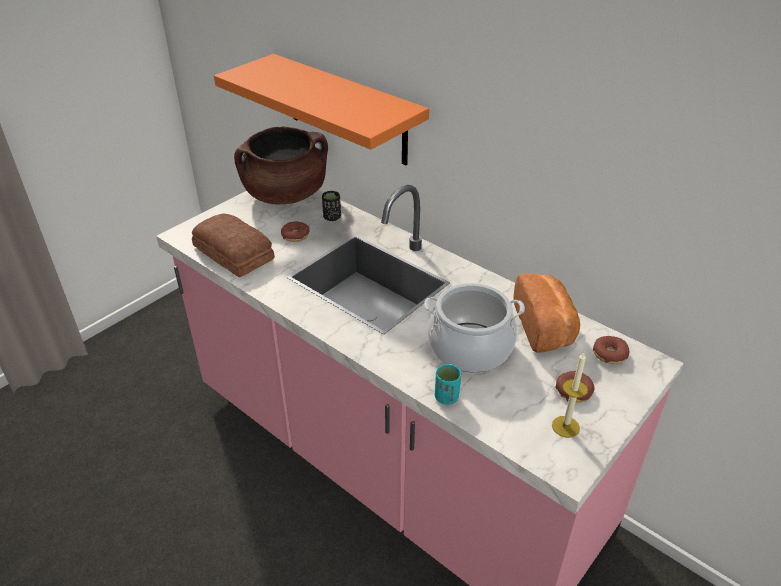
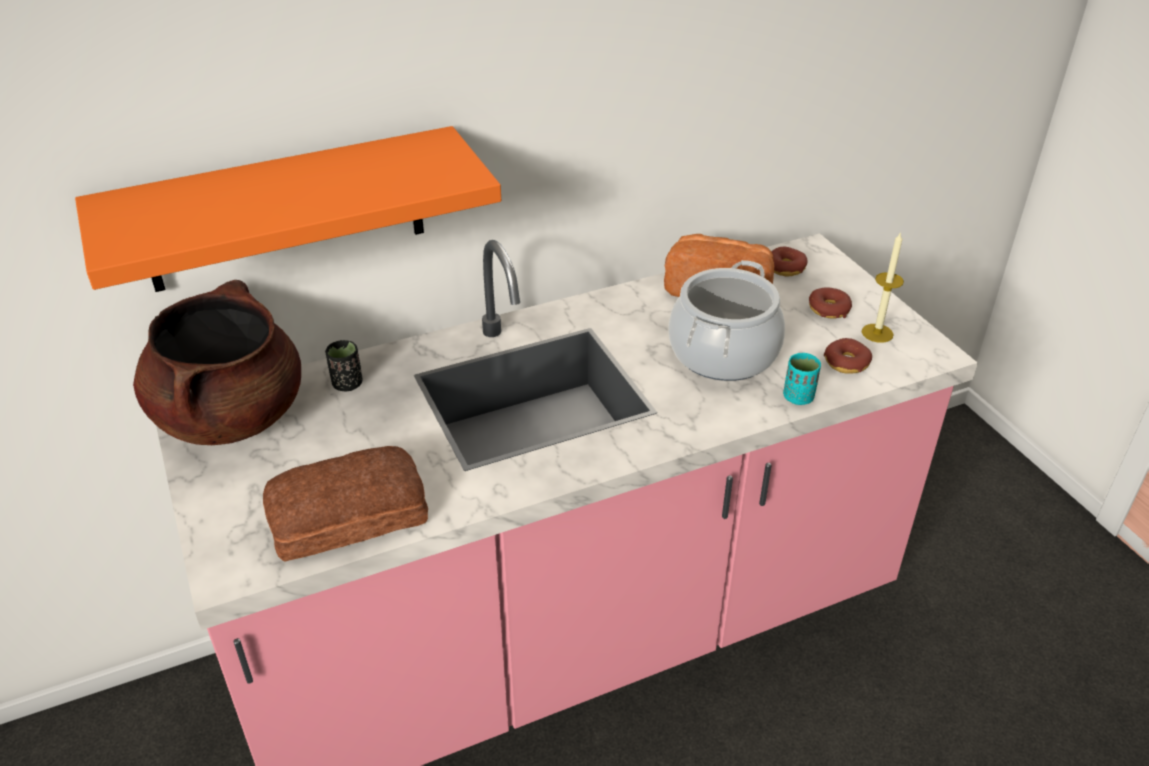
camera: 65 degrees left, 0 degrees up
donut [281,222,310,242] -> donut moved to [824,338,872,374]

